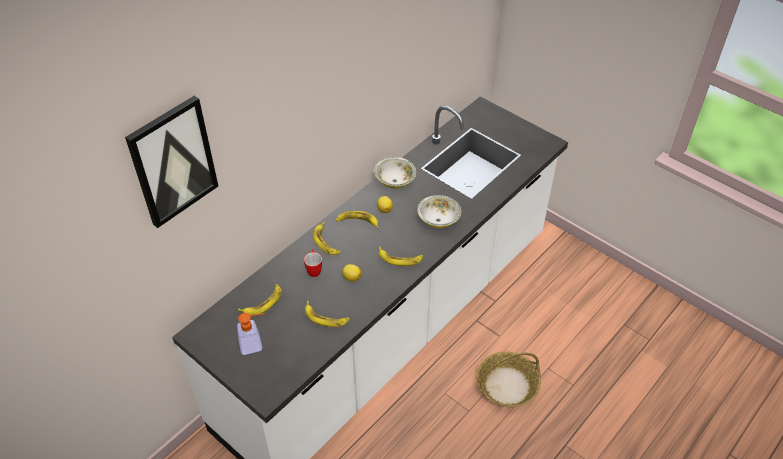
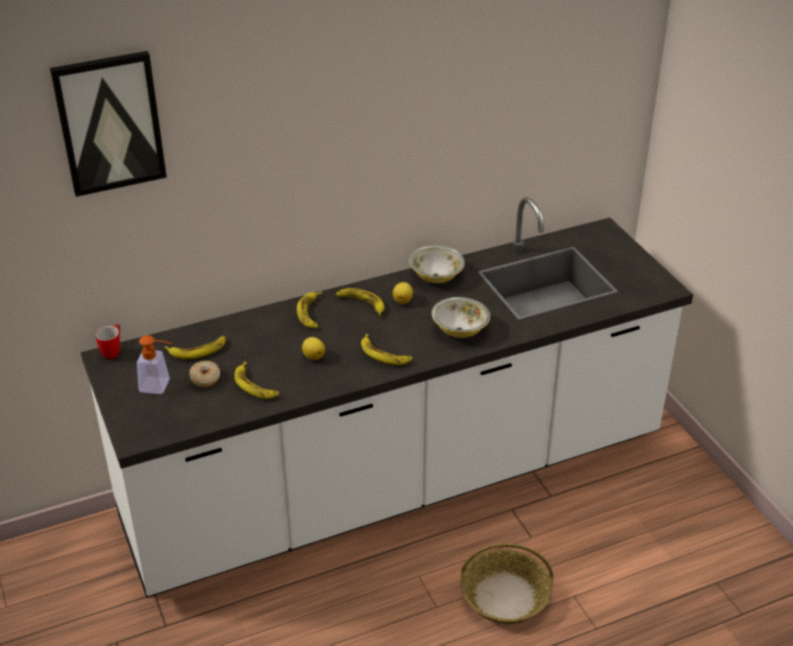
camera: 25 degrees right, 10 degrees down
mug [304,249,322,277] -> mug moved to [95,324,120,359]
none -> donut [189,360,220,387]

